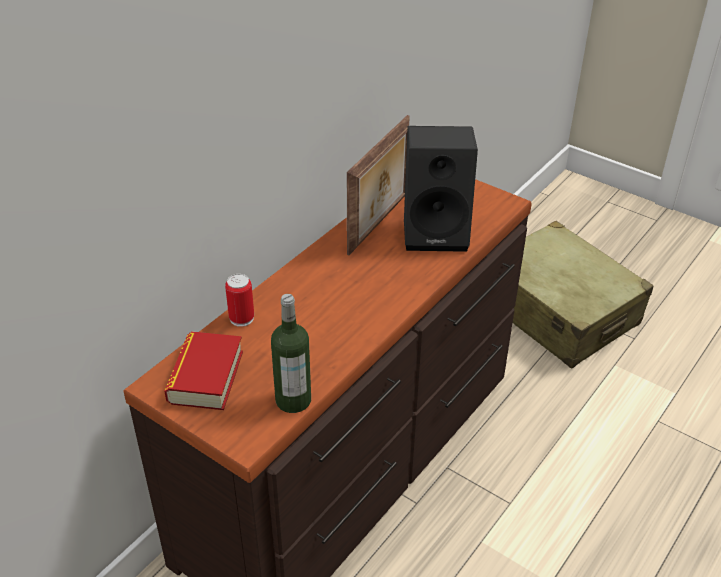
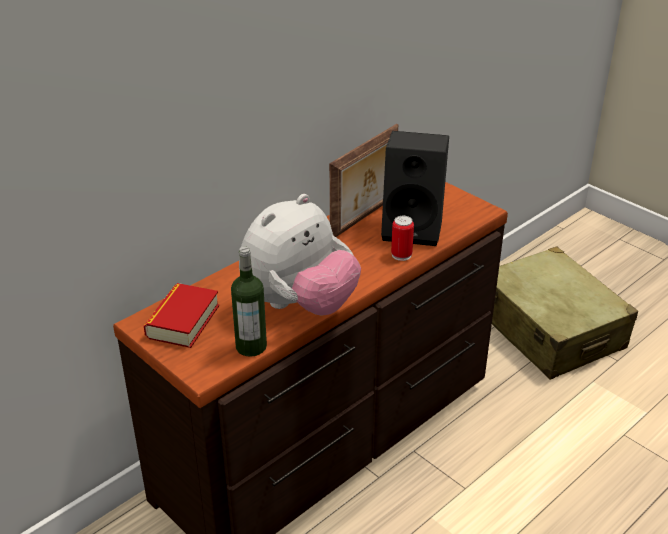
camera: 10 degrees right, 5 degrees down
can [225,274,254,327] -> can moved to [391,216,414,261]
none -> plush toy [239,194,361,316]

